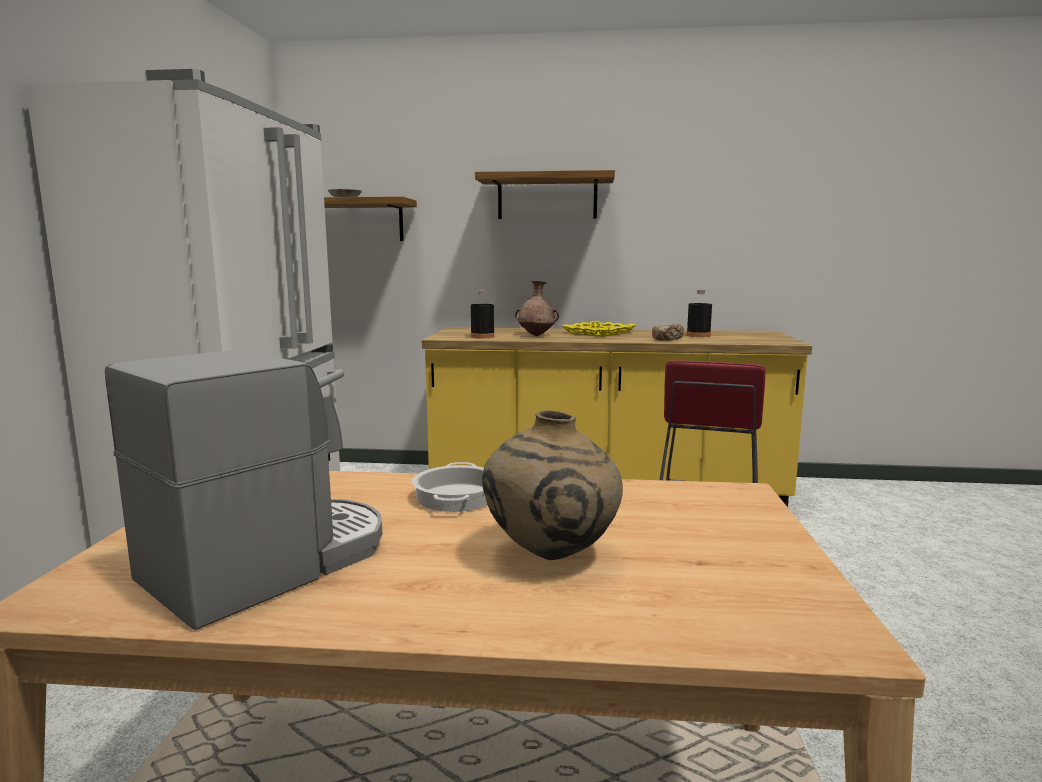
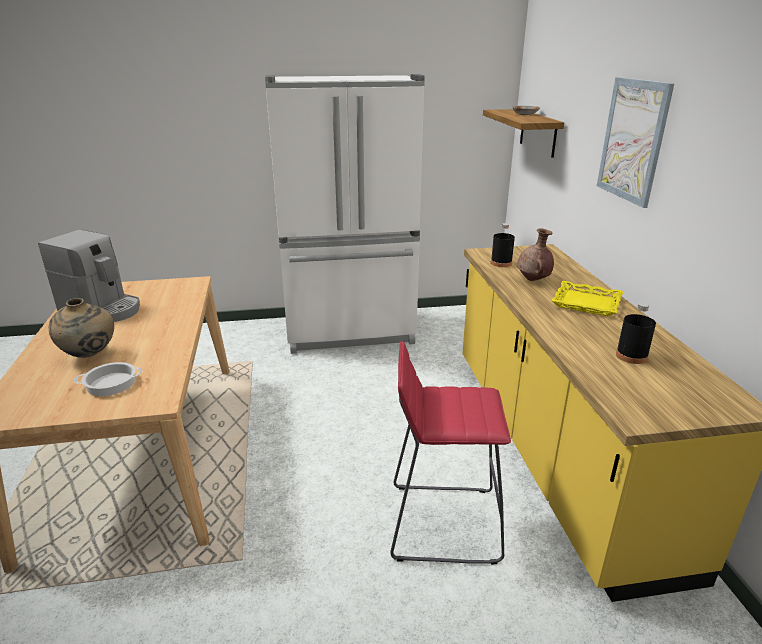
camera: 75 degrees right, 15 degrees up
cooking pot [412,462,487,512] -> cooking pot moved to [74,362,142,396]
shelf [475,170,615,219] -> picture [597,77,674,208]
bread [652,324,684,341] -> none

